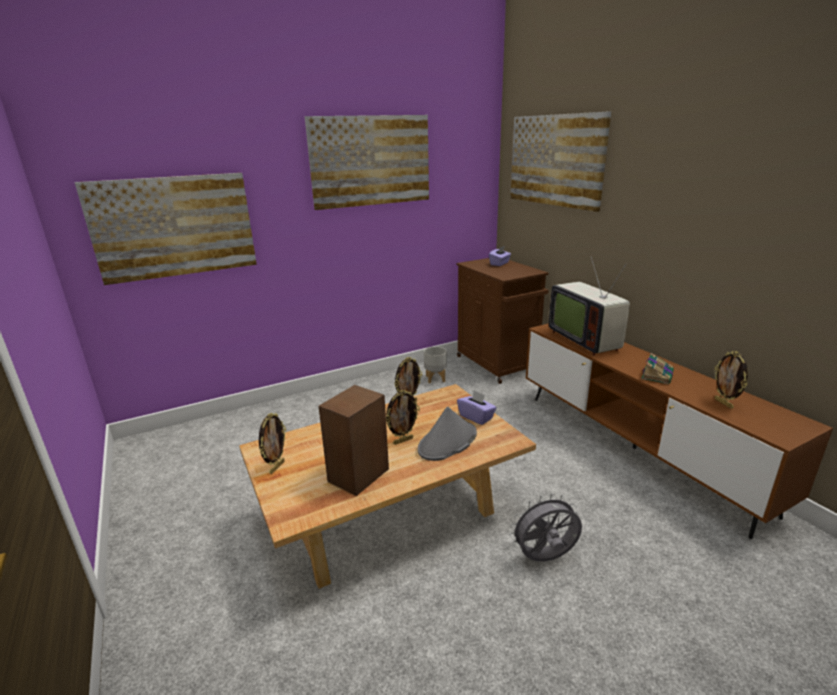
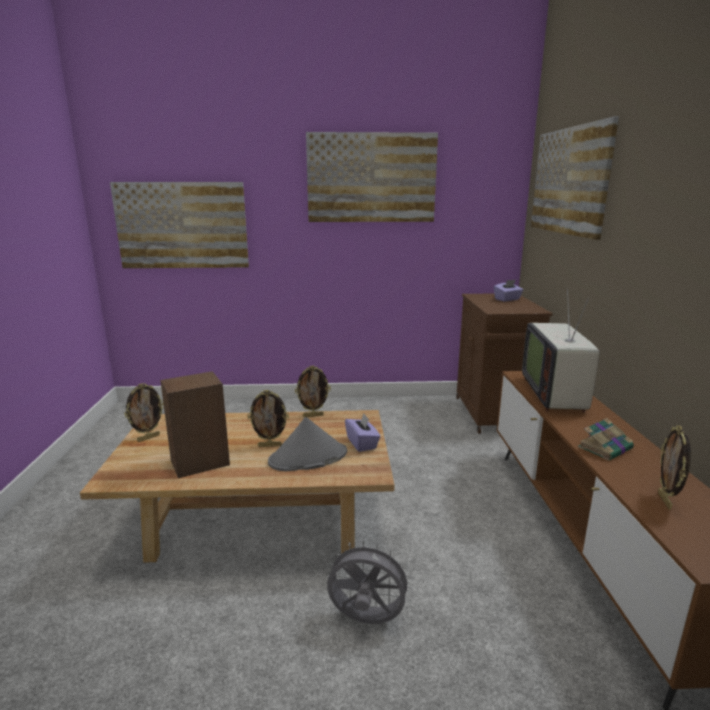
camera: 25 degrees right, 5 degrees down
grey planter [424,346,447,384] -> none

